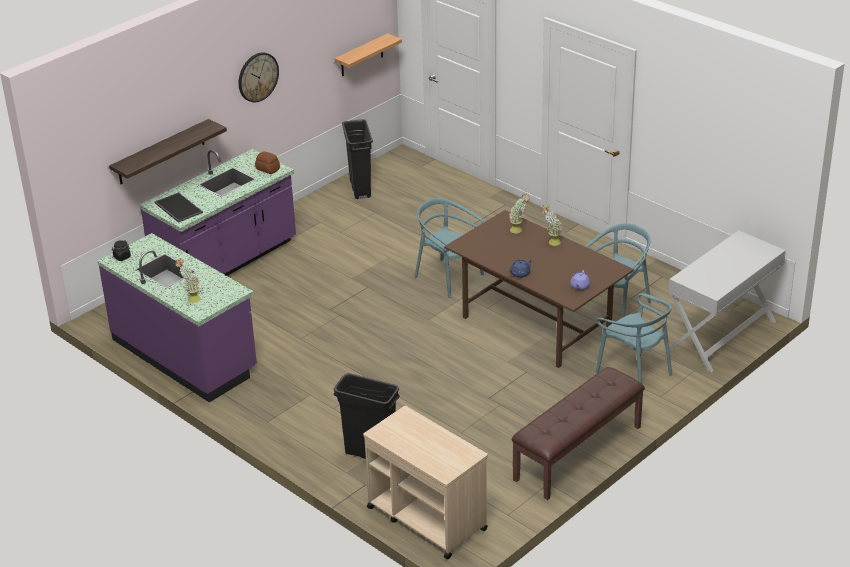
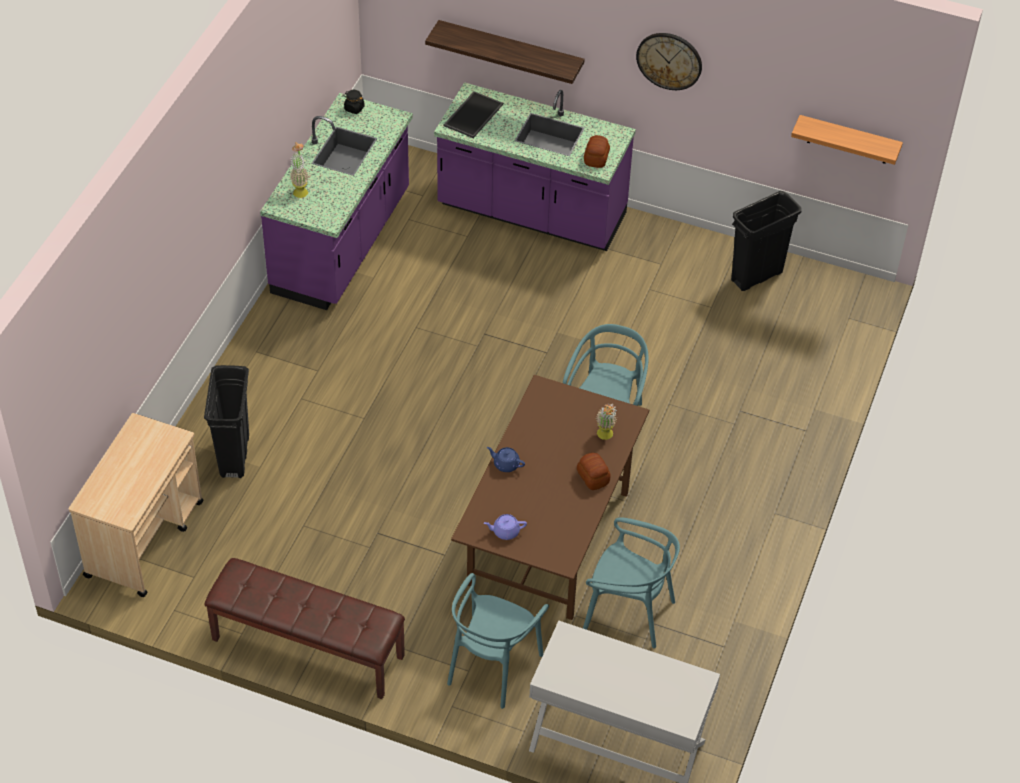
camera: 65 degrees right, 15 degrees up
potted plant [541,204,562,246] -> bread [577,453,611,490]

